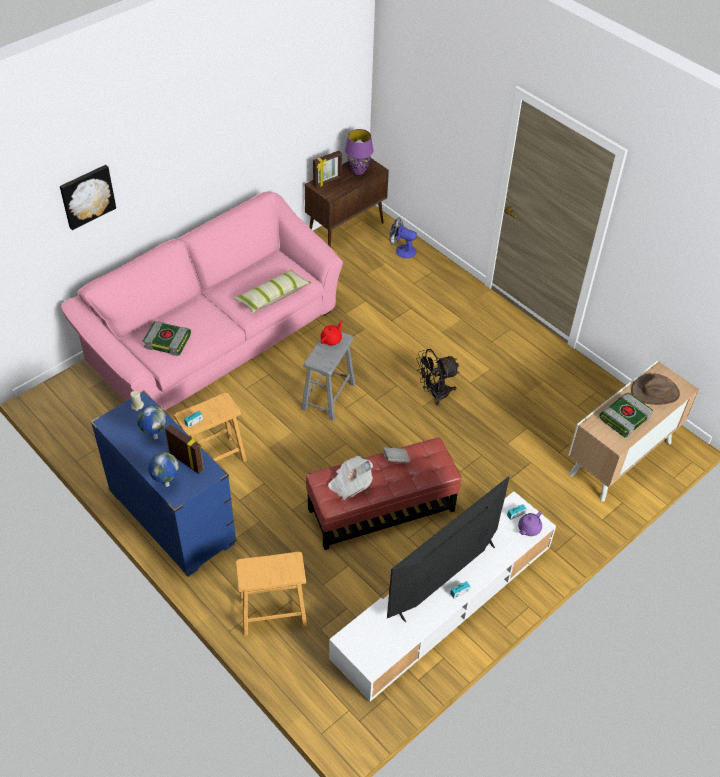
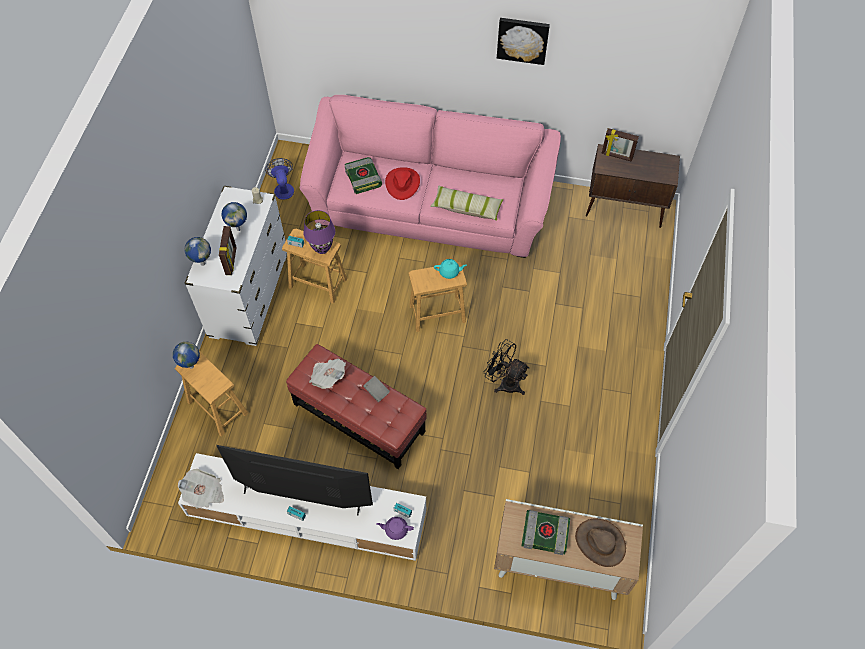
camera: 55 degrees right, 10 degrees up
picture [60,165,116,230] -> picture moved to [497,18,550,65]
blue dresser [91,390,237,577] -> white dresser [185,186,287,346]
grey stool [301,332,355,421] -> brown stool [408,262,467,332]
red teapot [321,320,343,345] -> turquoise teapot [434,259,467,279]
purple table lamp [345,129,374,175] -> purple table lamp moved to [303,210,335,254]
fan [389,218,417,258] -> fan moved to [265,158,294,200]
none -> globe [173,341,200,369]
none -> newspaper [178,469,224,509]
none -> red hat [385,167,420,200]

